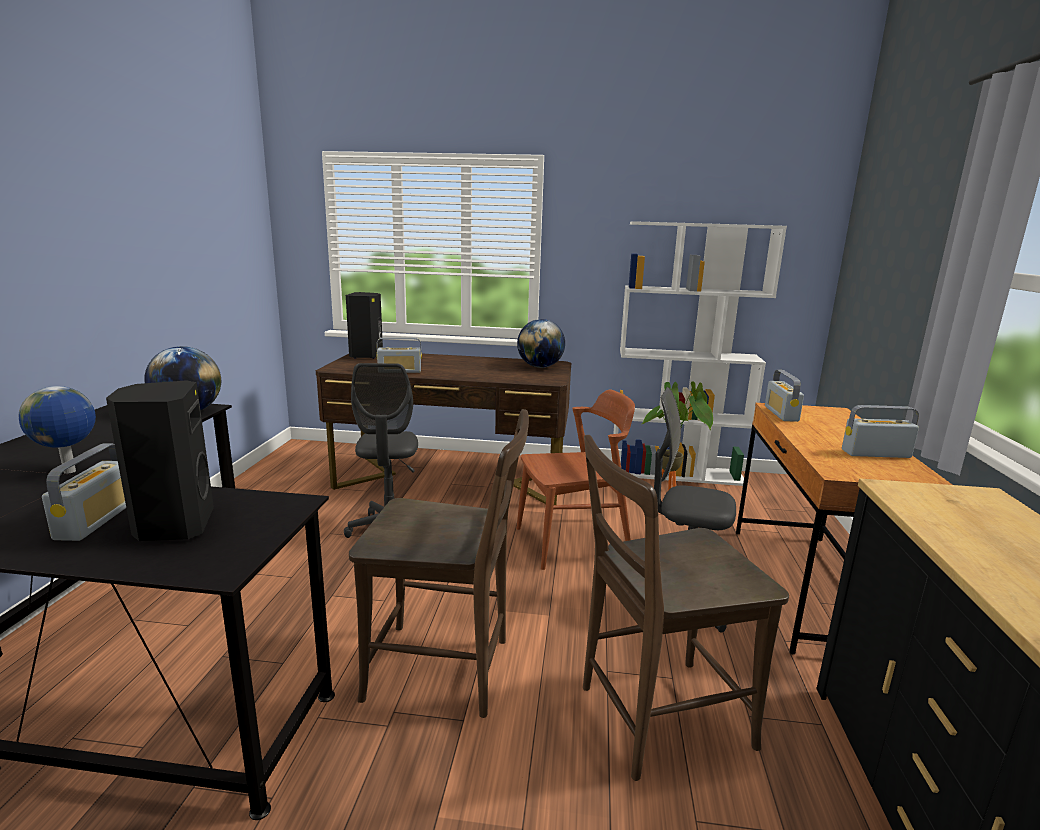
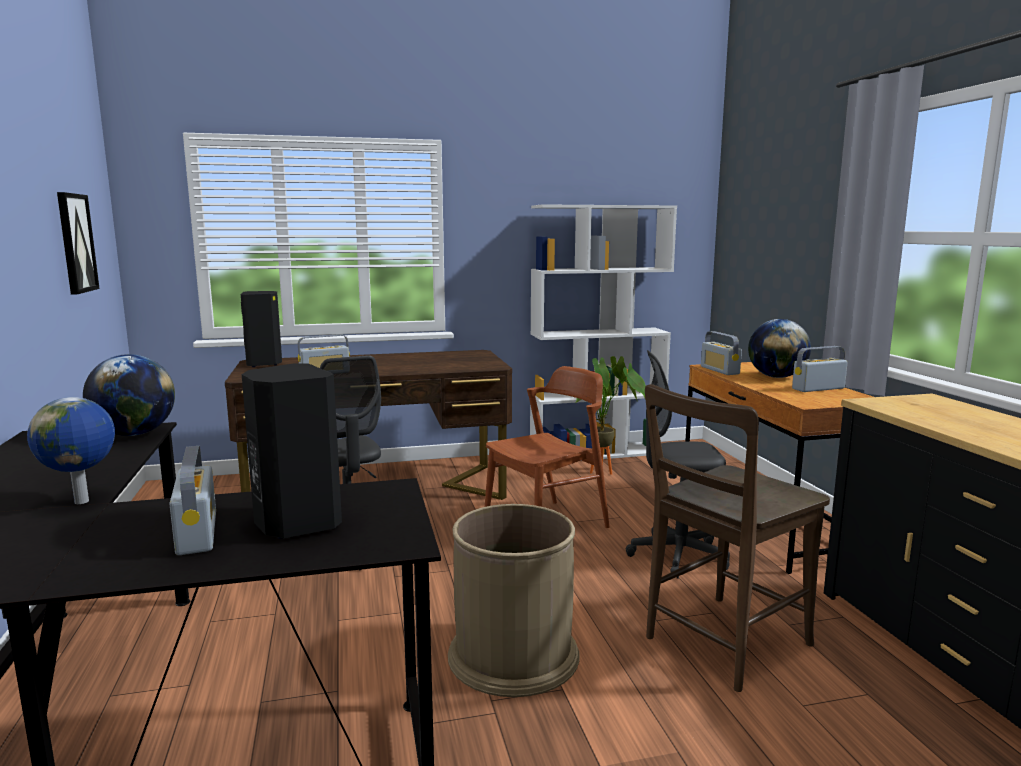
camera: 20 degrees left, 5 degrees down
brown chair [349,409,529,718] -> brown trash can [448,504,580,697]
globe [517,319,565,368] -> globe moved to [748,319,811,378]
none -> picture [57,192,100,295]

